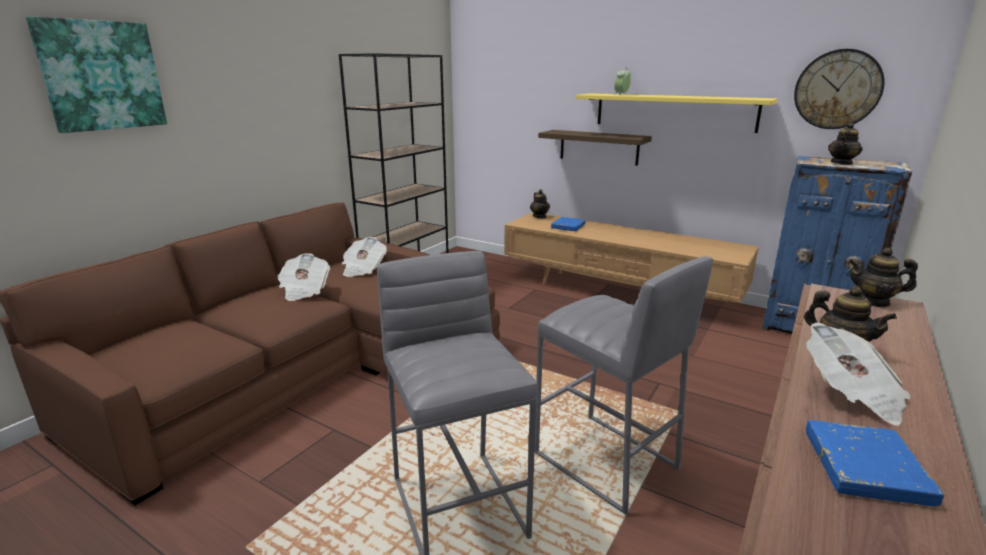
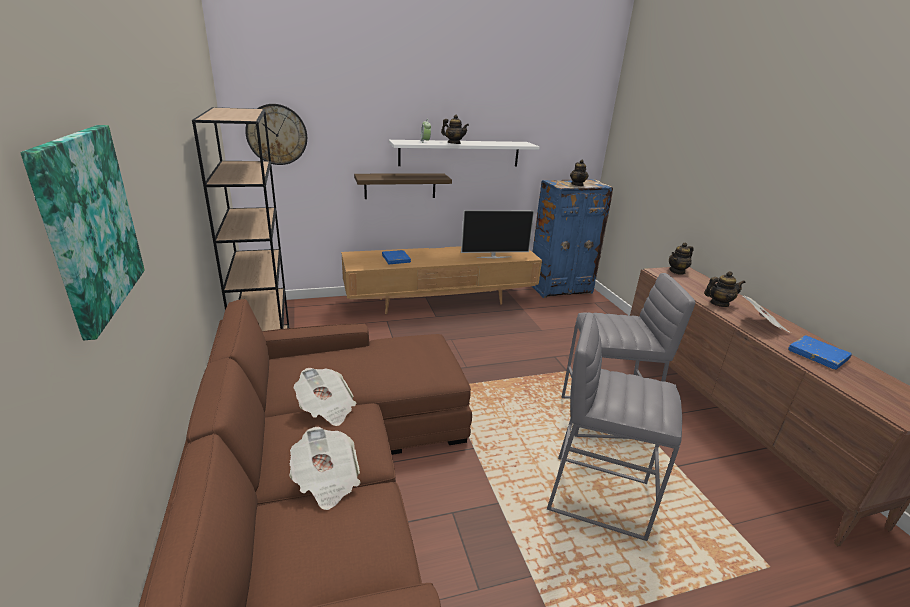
camera: 50 degrees left, 5 degrees up
newspaper [342,237,387,277] -> newspaper moved to [289,427,360,510]
teapot [530,189,550,218] -> teapot moved to [441,115,469,144]
yellow shelf [576,93,778,133] -> white shelf [389,140,540,166]
wall clock [794,49,885,129] -> wall clock moved to [245,104,307,165]
none -> television [461,210,534,258]

